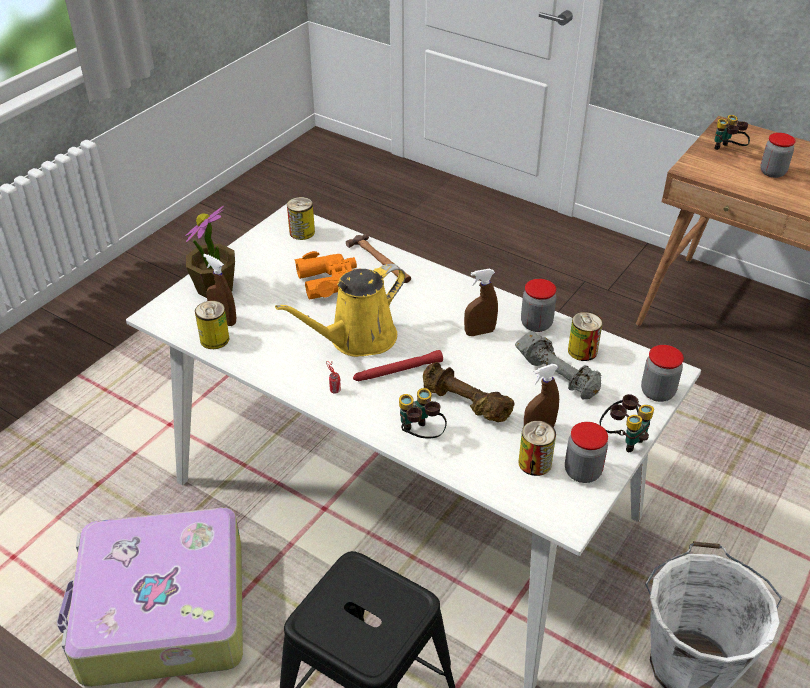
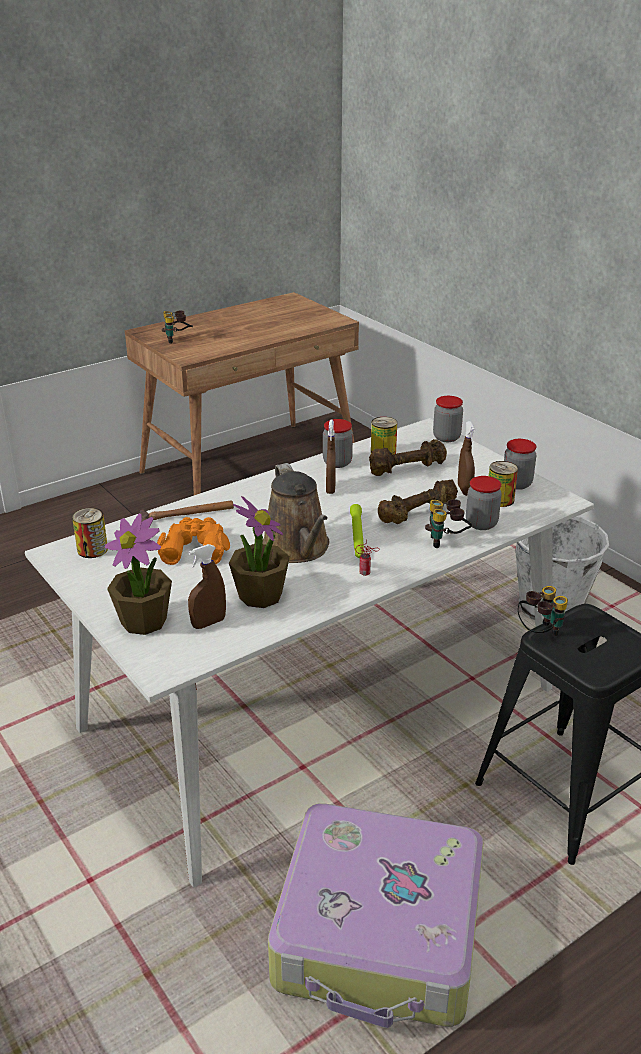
camera: 70 degrees left, 10 degrees down
can [195,301,229,349] -> none
yellow watering can [275,264,406,357] -> brown watering can [263,463,329,563]
red flashlight [353,350,443,381] -> green flashlight [350,504,364,558]
grey dumbbell [515,331,601,399] -> brown dumbbell [369,439,447,476]
binoculars [600,394,654,452] -> binoculars moved to [518,586,568,636]
jar [760,133,796,178] -> jar moved to [466,476,502,530]
none -> potted plant [229,496,290,608]

